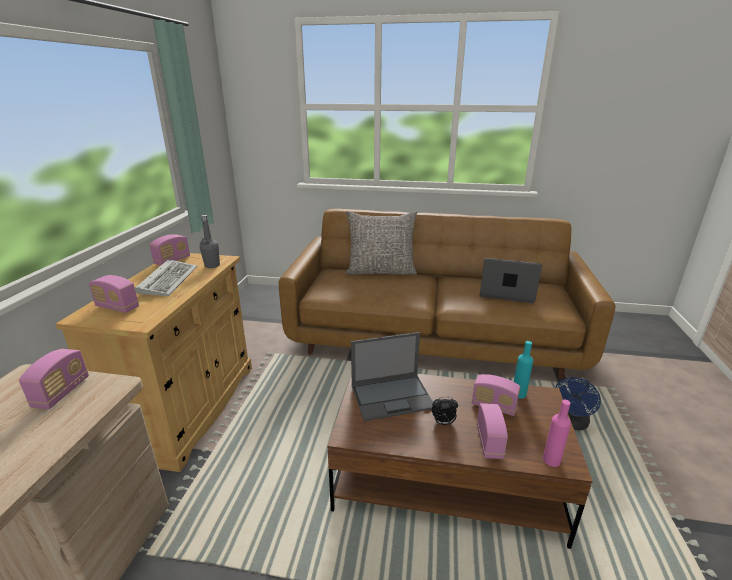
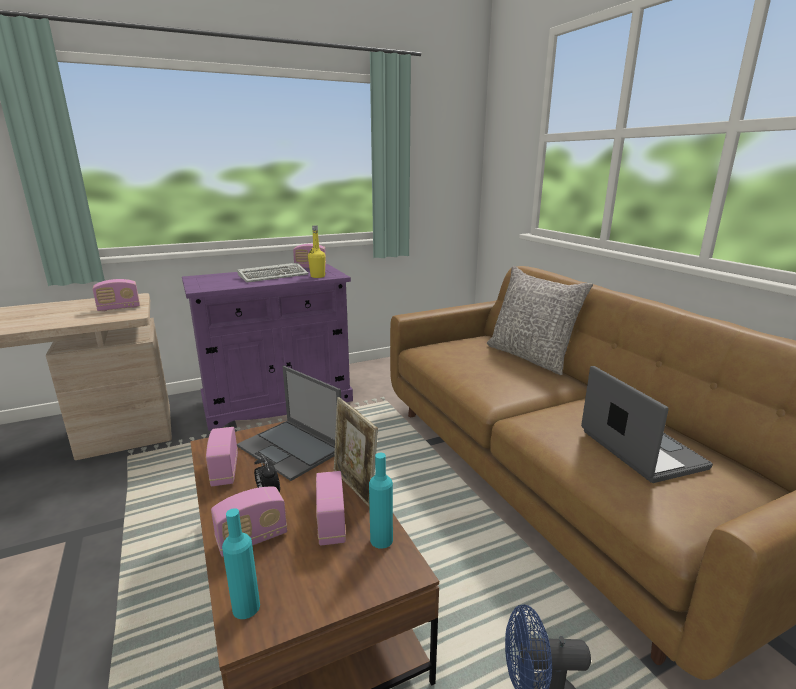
camera: 55 degrees right, 5 degrees down
beige cabinet [55,253,252,472] -> purple cabinet [182,264,353,431]
radio [89,275,139,313] -> radio moved to [206,427,238,486]
grey bottle [200,215,220,268] -> yellow bottle [308,226,326,278]
pink bottle [543,400,571,467] -> turquoise bottle [222,508,260,619]
none -> picture frame [333,397,378,507]

